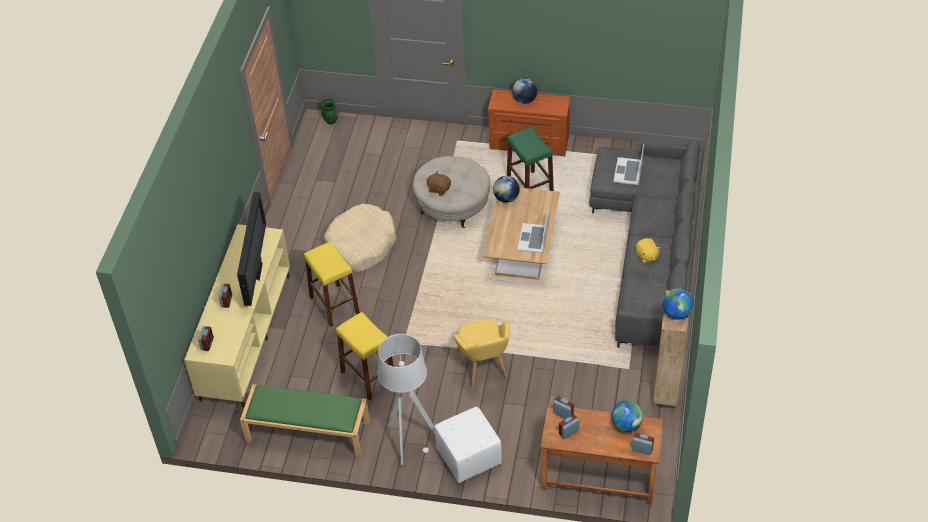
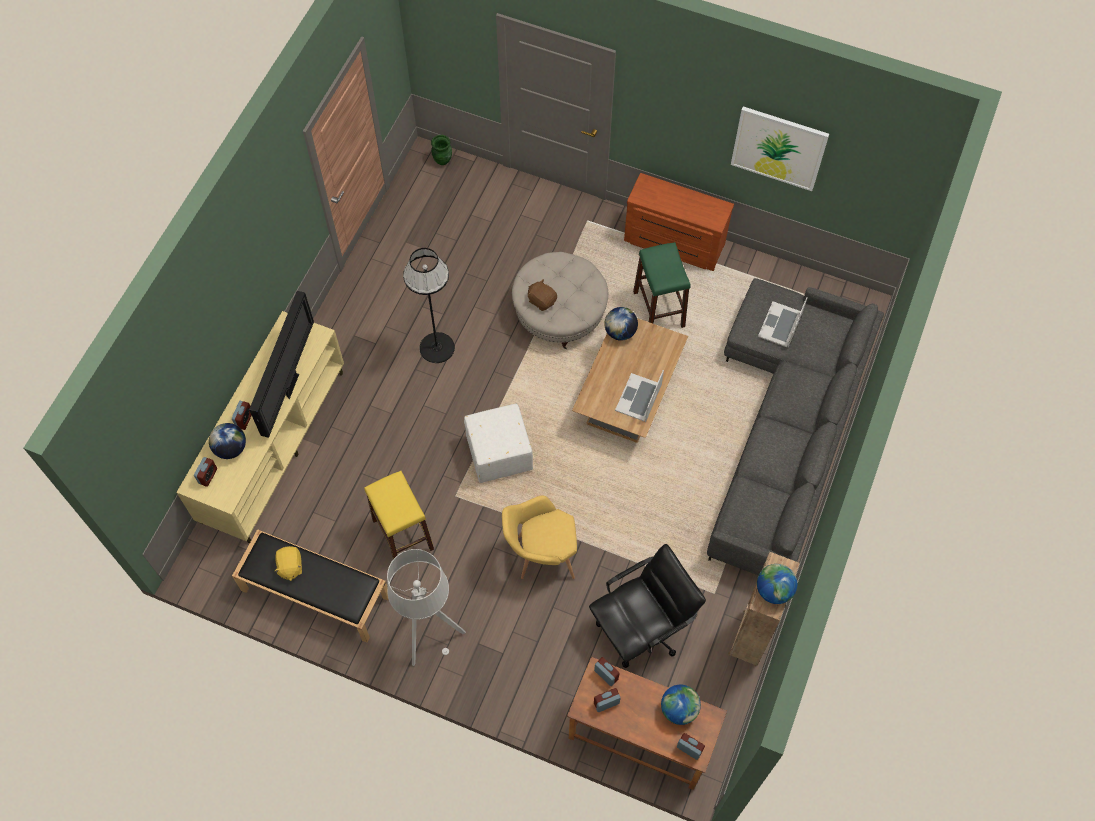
camera: 10 degrees right, 15 degrees up
green bench [240,384,370,457] -> black bench [232,529,389,643]
yellow stool [304,241,360,327] -> none
beige dog bed [324,204,397,272] -> black floor lamp [403,248,455,363]
white ottoman [435,407,502,483] -> white ottoman moved to [464,404,533,483]
yellow armchair [454,318,510,387] -> yellow armchair turned 90 degrees clockwise [502,496,577,579]
globe [512,78,538,104] -> globe moved to [209,423,246,459]
yellow plush toy [636,238,661,263] -> yellow plush toy moved to [275,546,302,581]
none -> black office chair [589,544,706,668]
none -> picture [731,106,829,191]

